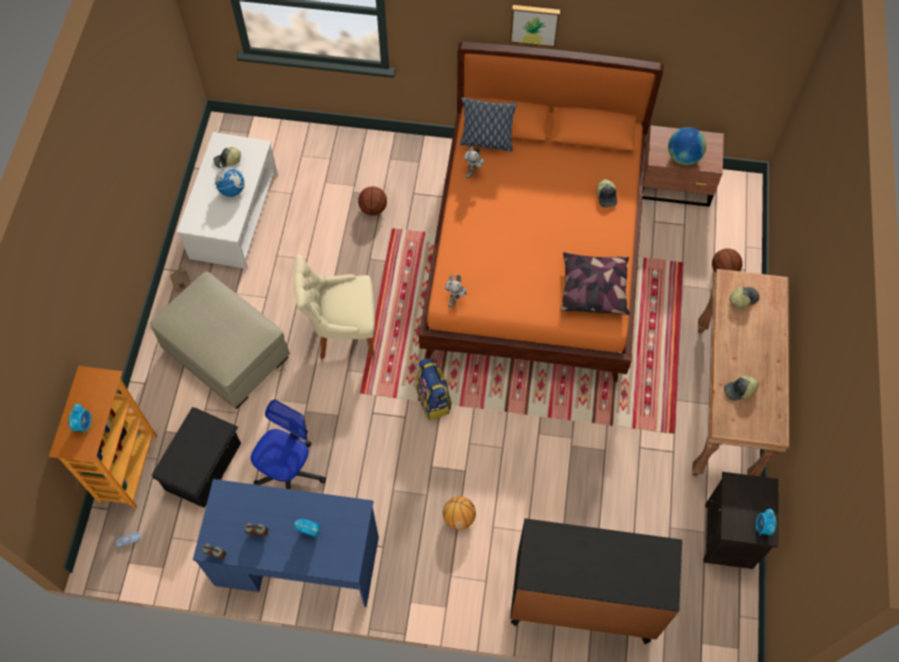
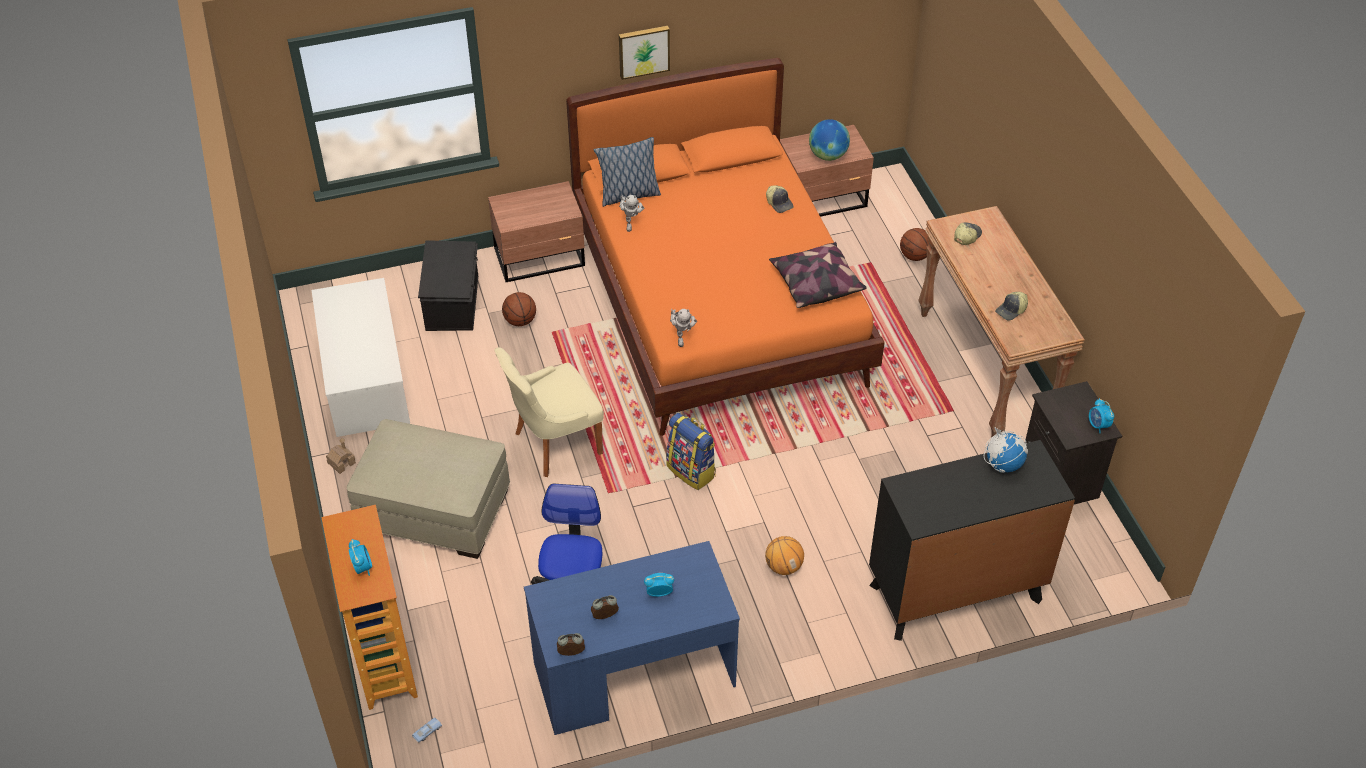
camera: 25 degrees left, 15 degrees down
black storage box [152,407,241,508] -> black storage box moved to [418,240,478,331]
cap [213,147,241,168] -> none
globe [214,162,245,197] -> globe moved to [984,427,1028,473]
none -> brown nightstand [488,181,585,282]

